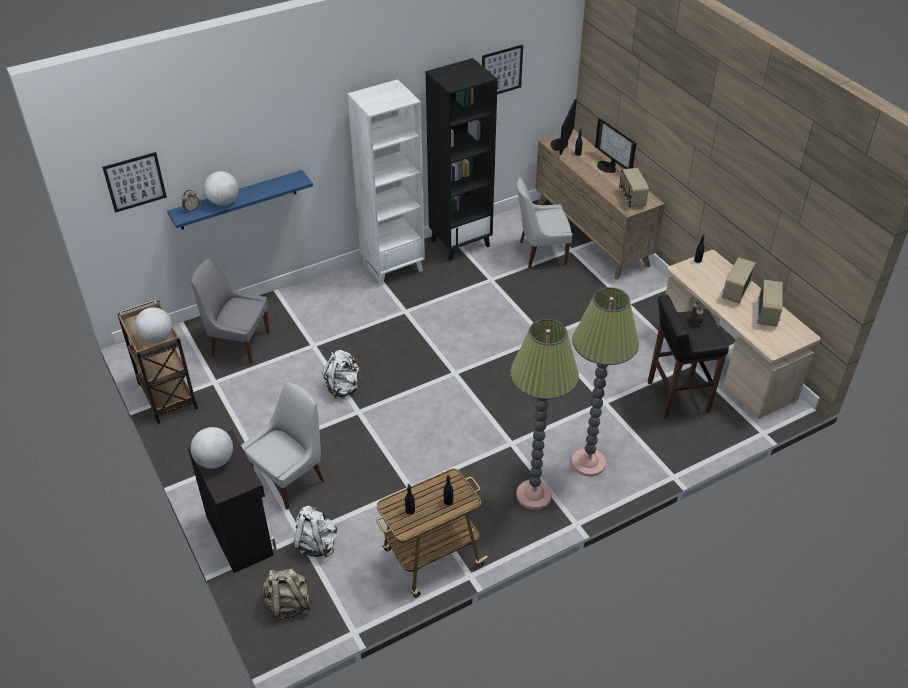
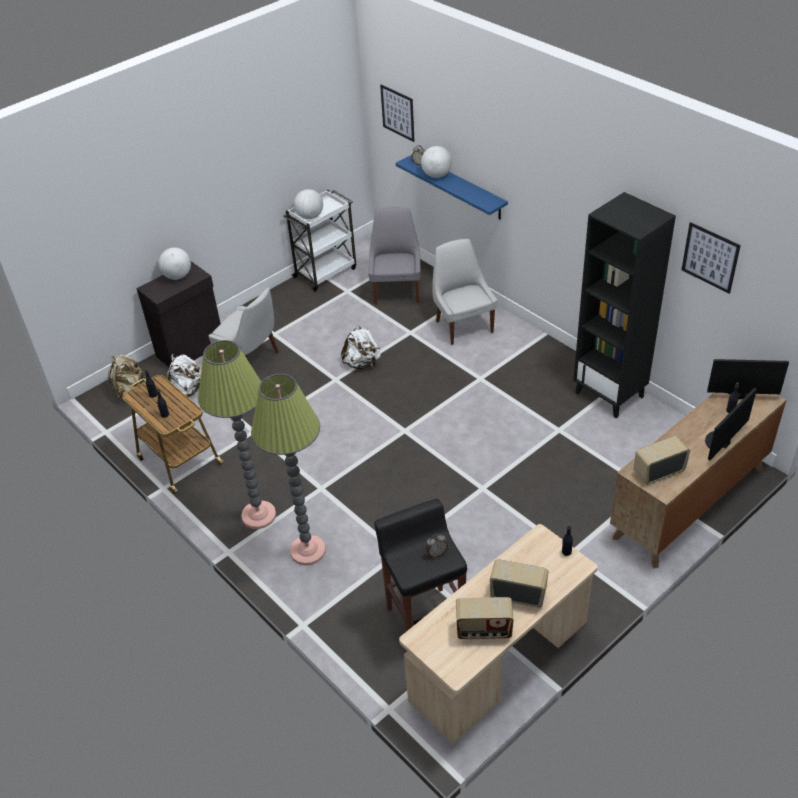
camera: 80 degrees right, 0 degrees up
brown cart [117,300,198,424] -> white cart [283,190,356,292]
white bookcase [347,79,425,286] -> none
white chair [517,177,572,268] -> white chair moved to [432,239,497,345]

